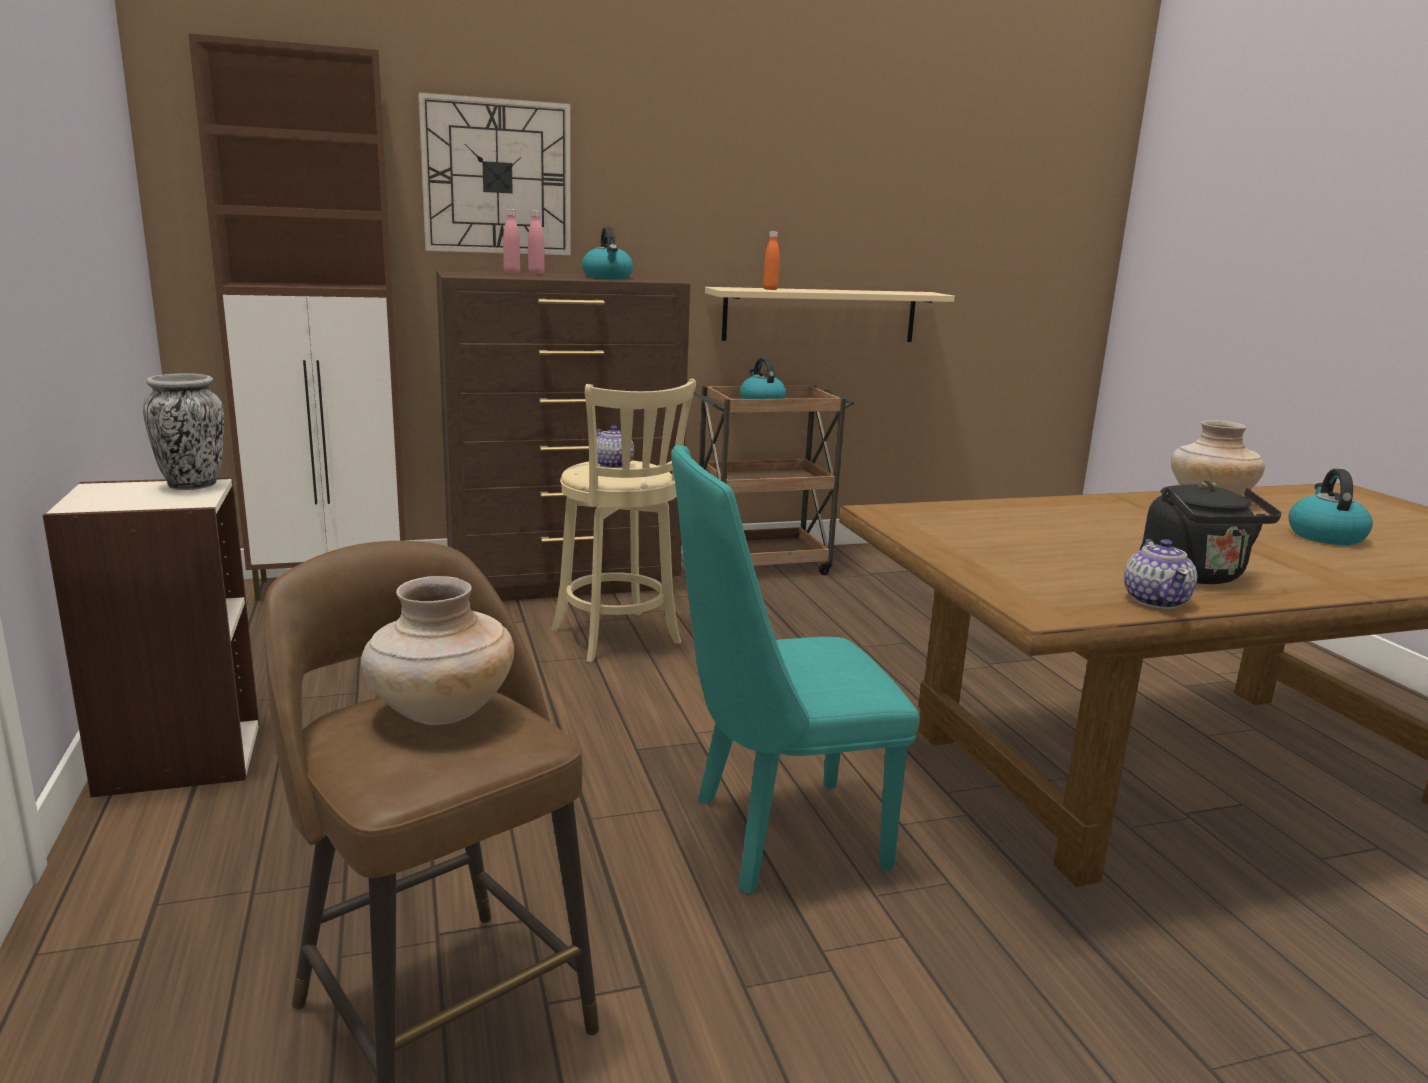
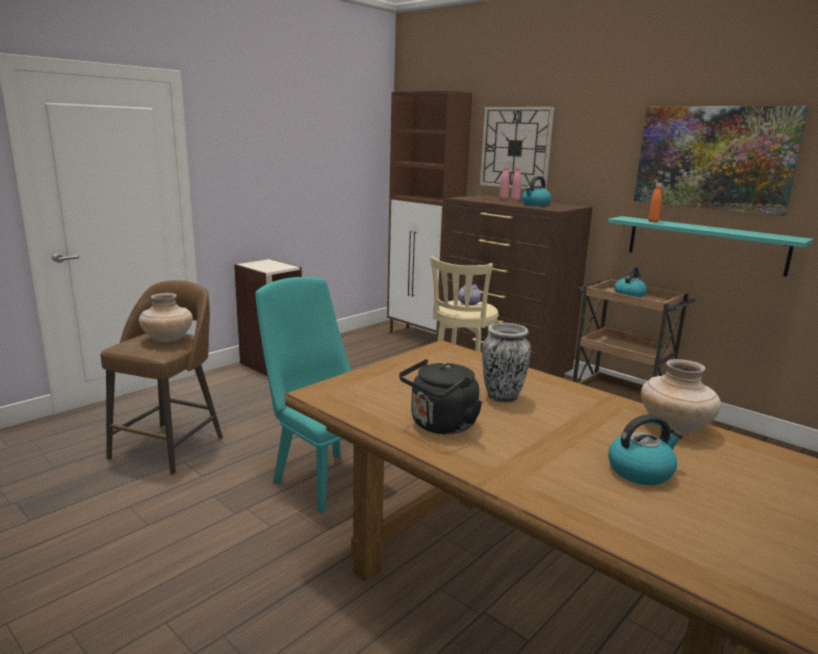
camera: 60 degrees right, 0 degrees up
vase [143,373,224,490] -> vase moved to [482,323,531,402]
beige shelf [705,287,955,342] -> turquoise shelf [608,216,814,277]
teapot [1124,539,1197,609] -> none
none -> picture [634,106,810,216]

